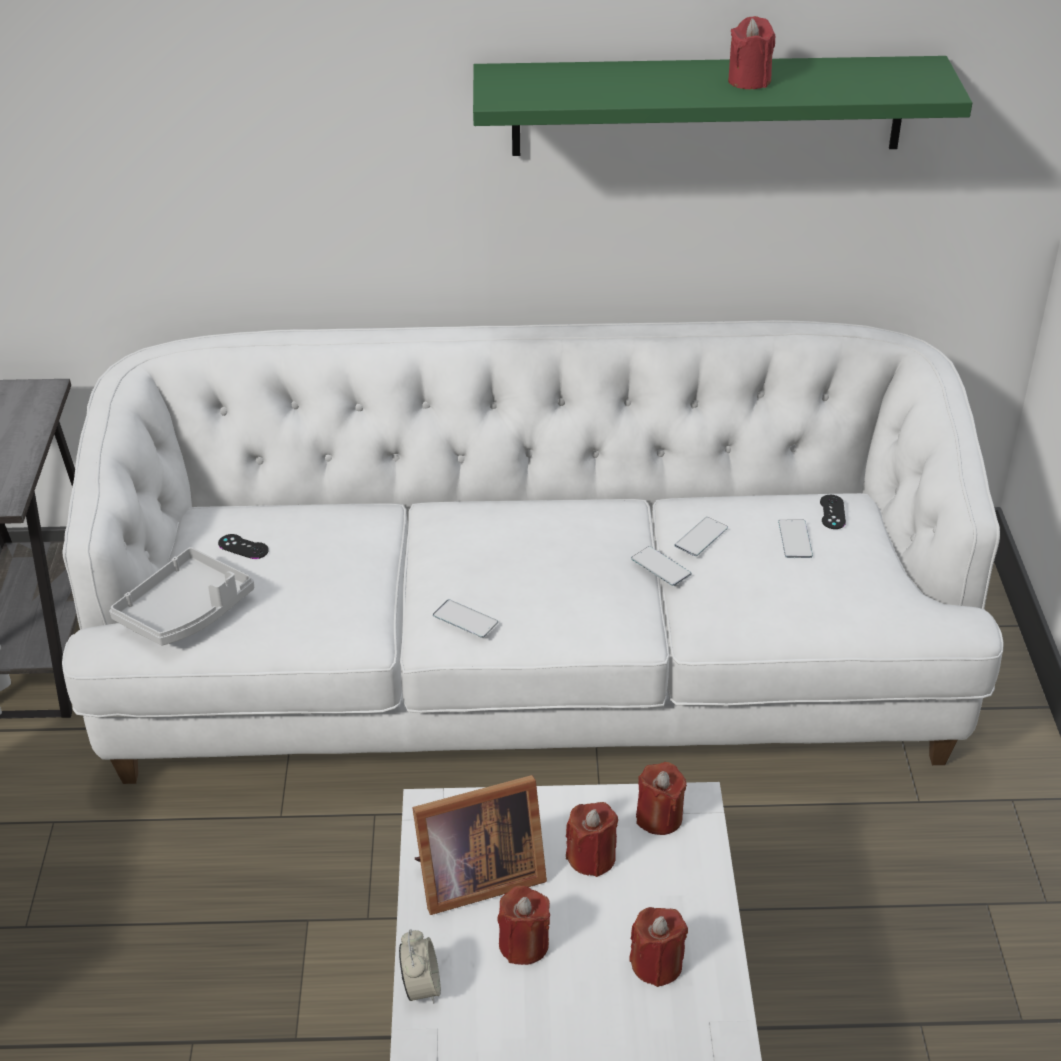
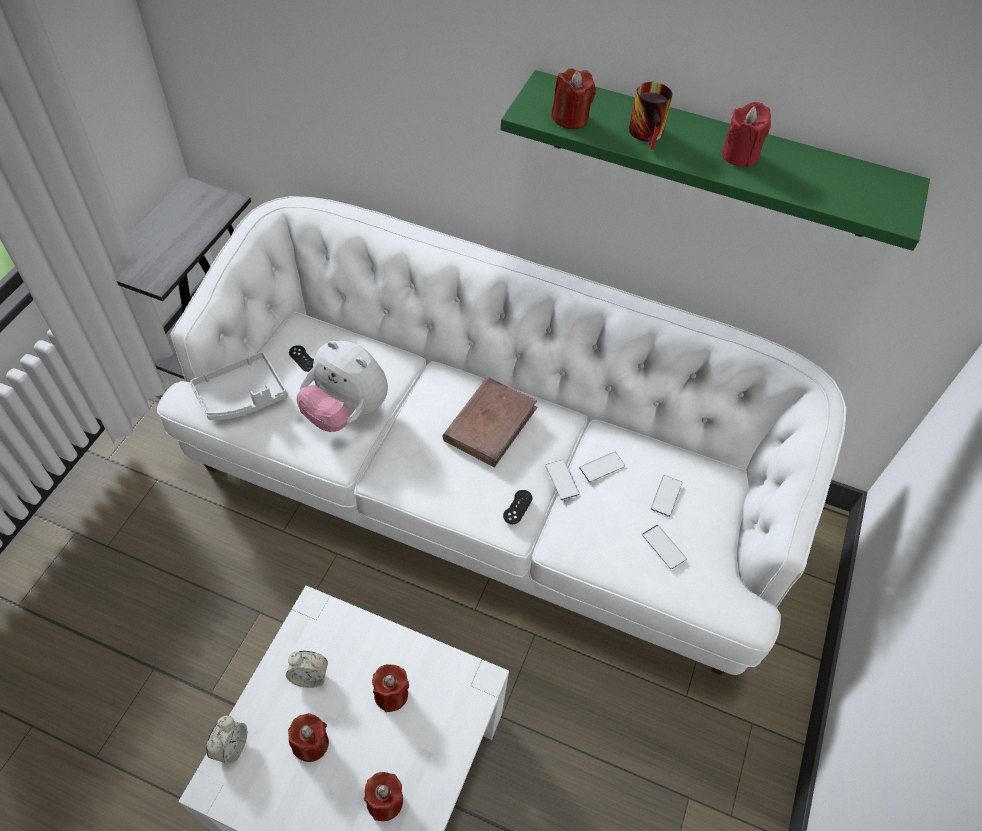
camera: 20 degrees right, 15 degrees up
picture frame [412,775,547,915] -> alarm clock [286,651,328,688]
phone [433,599,498,638] -> phone moved to [642,525,687,569]
red candle [636,762,687,835] -> red candle moved to [551,68,596,129]
black game controller [820,495,846,529] -> black game controller moved to [503,490,533,524]
none -> plush toy [296,341,388,432]
none -> brown book [442,377,537,467]
none -> mug [629,82,673,150]

